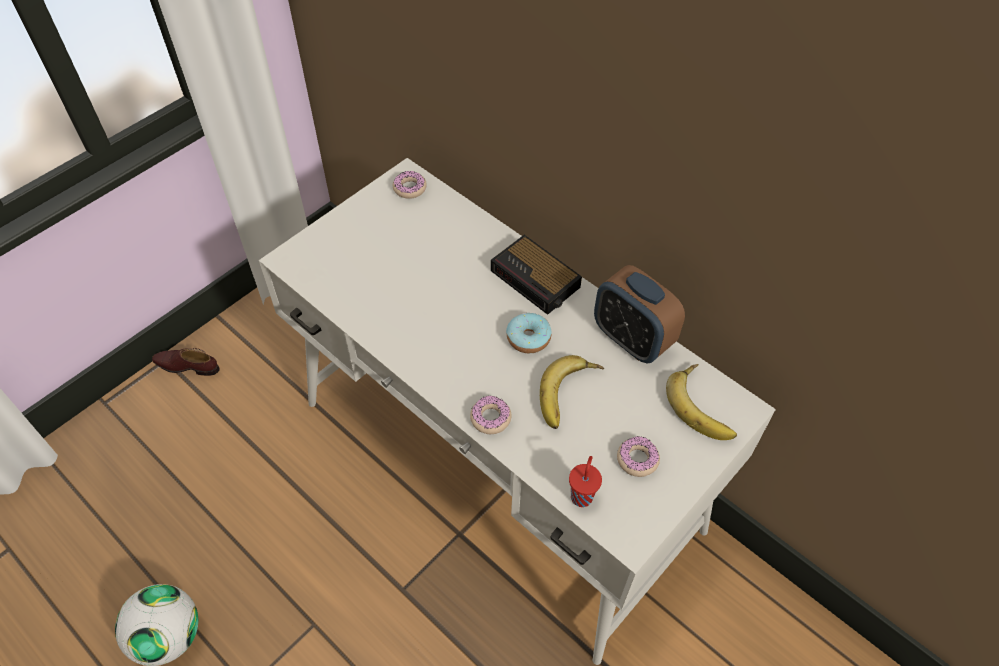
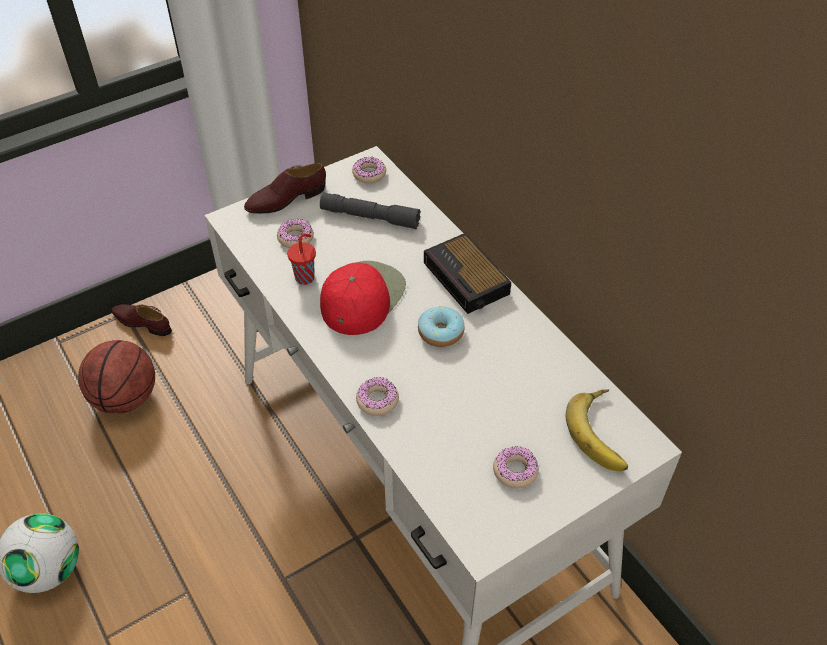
camera: 15 degrees right, 5 degrees down
banana [540,355,604,429] -> none
red cup [569,456,602,507] -> red cup moved to [287,233,316,285]
alarm clock [594,265,685,364] -> none
none -> basketball [78,340,155,414]
none -> brown shoe [244,163,326,214]
none -> donut [277,219,314,248]
none -> grey flashlight [320,193,421,229]
none -> red cap [320,261,406,335]

